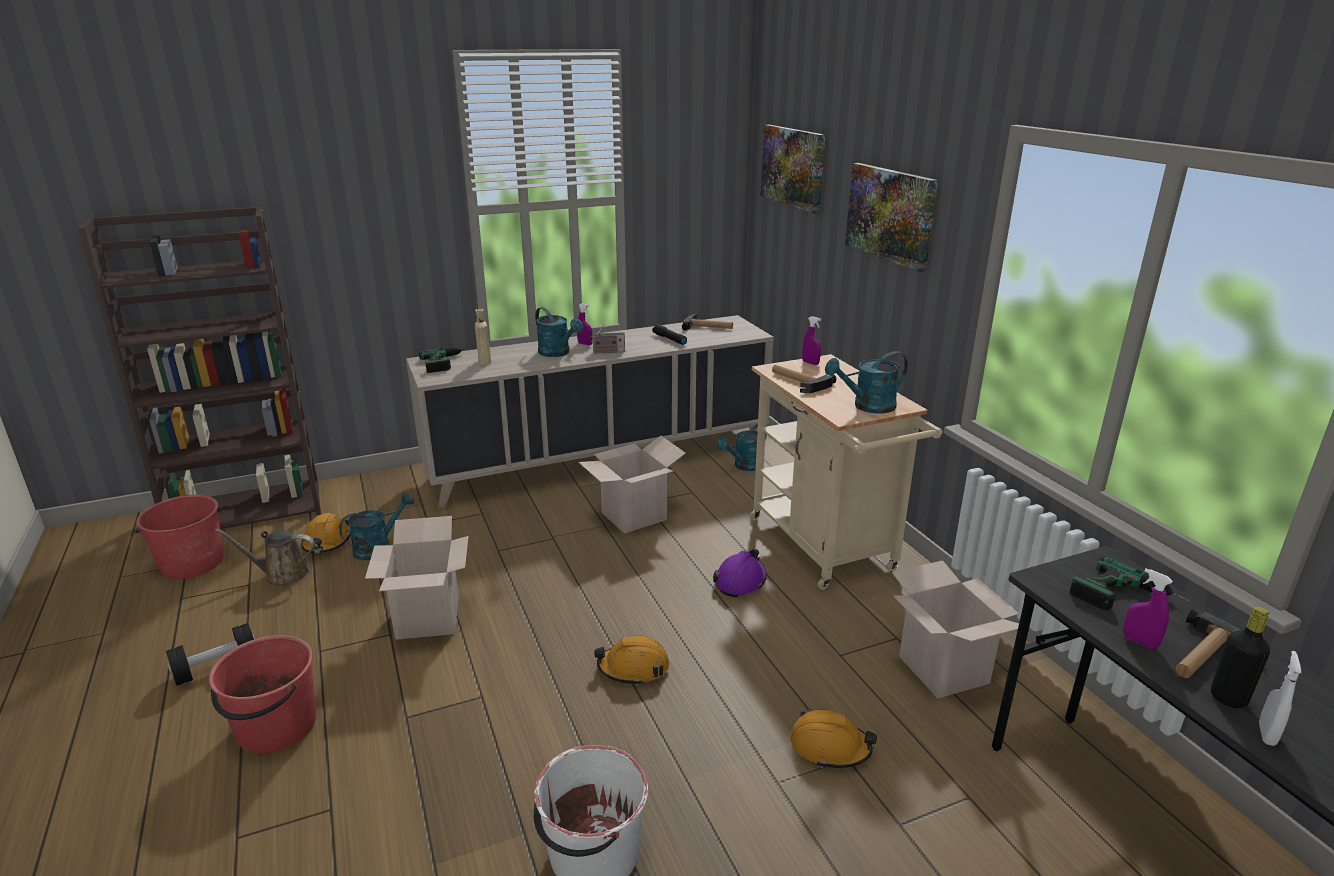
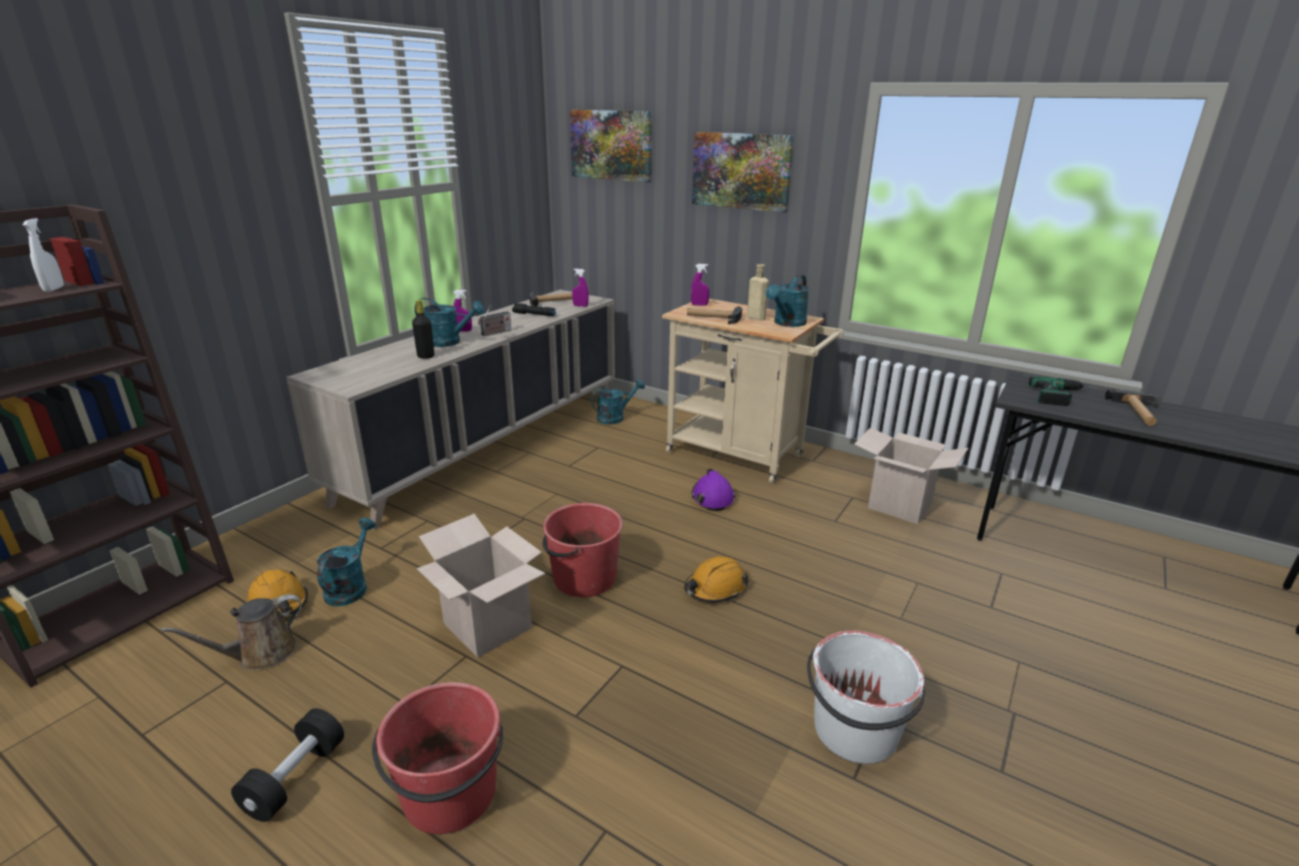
camera: 35 degrees left, 0 degrees up
red bucket [134,495,223,579] -> red bucket moved to [542,503,623,597]
power drill [419,347,468,373] -> none
beige bottle [475,309,491,365] -> beige bottle moved to [747,264,769,321]
cardboard box [578,436,686,534] -> none
turquoise watering can [717,424,767,471] -> turquoise watering can turned 135 degrees counterclockwise [591,379,645,425]
orange hard hat [790,709,877,768] -> none
purple spray bottle [1123,569,1173,649] -> purple spray bottle moved to [572,269,589,307]
black bottle [1211,606,1270,709] -> black bottle moved to [412,300,434,359]
white spray bottle [1259,651,1301,746] -> white spray bottle moved to [23,218,64,292]

